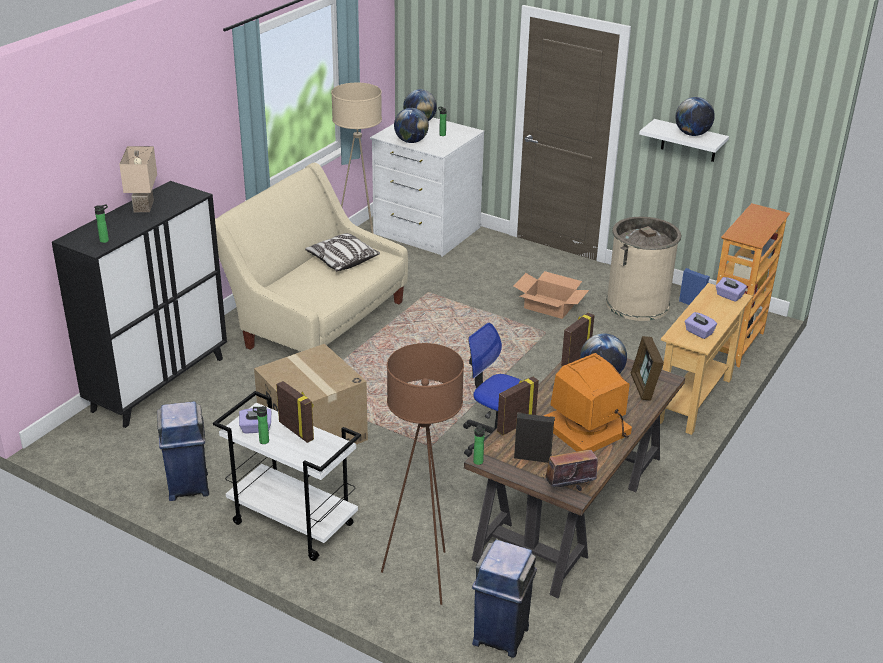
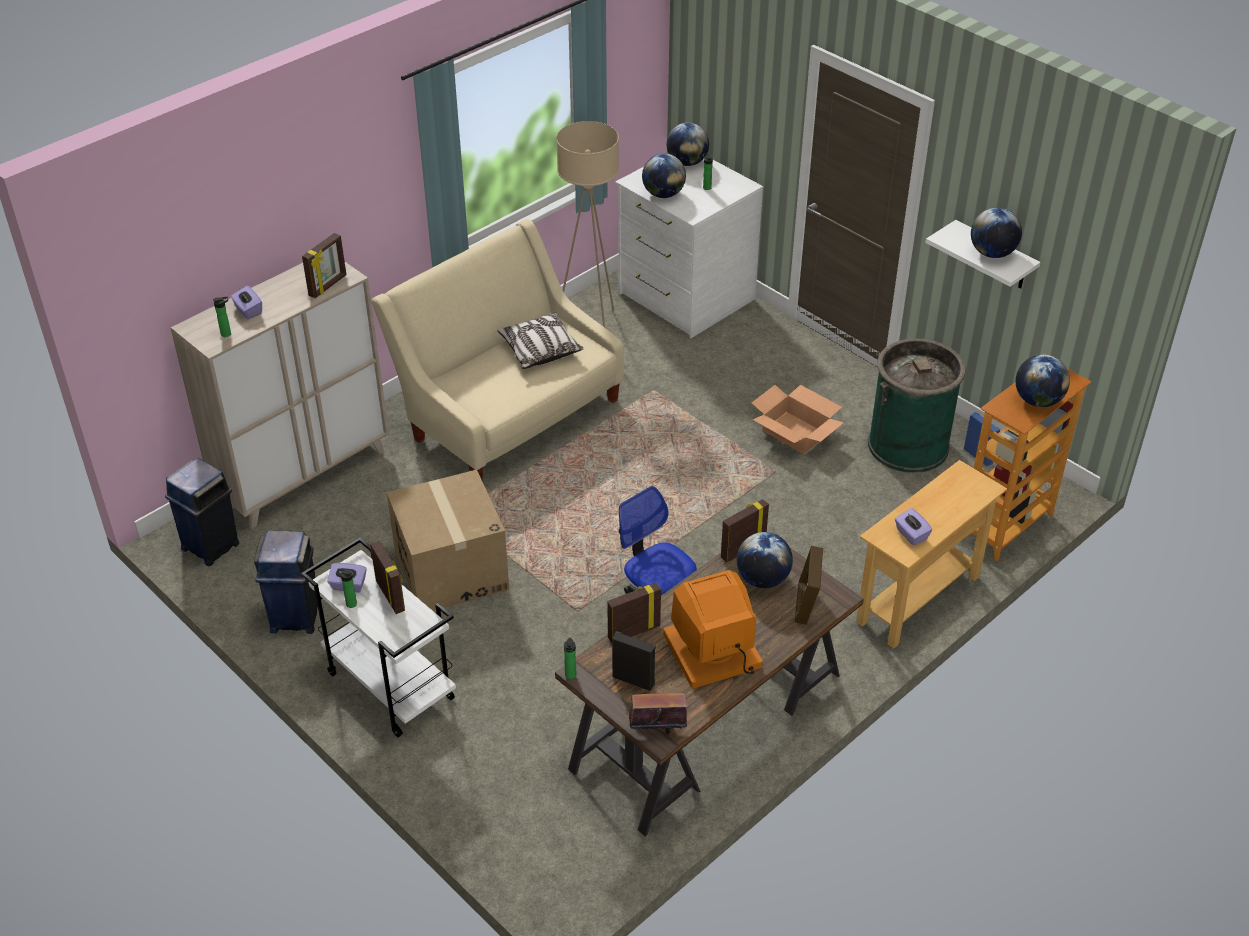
camera: 15 degrees right, 10 degrees up
black cabinet [52,181,227,428] -> beige cabinet [171,262,389,529]
beige table lamp [119,146,157,212] -> none
brown floor lamp [381,343,464,605] -> none
blue trash can [472,540,537,658] -> blue trash can moved to [165,458,239,566]
beige trash can [606,217,682,321] -> green trash can [868,338,966,473]
purple tissue box [716,277,747,302] -> purple tissue box moved to [231,286,262,319]
none -> picture frame [302,233,346,298]
none -> globe [1016,355,1070,407]

